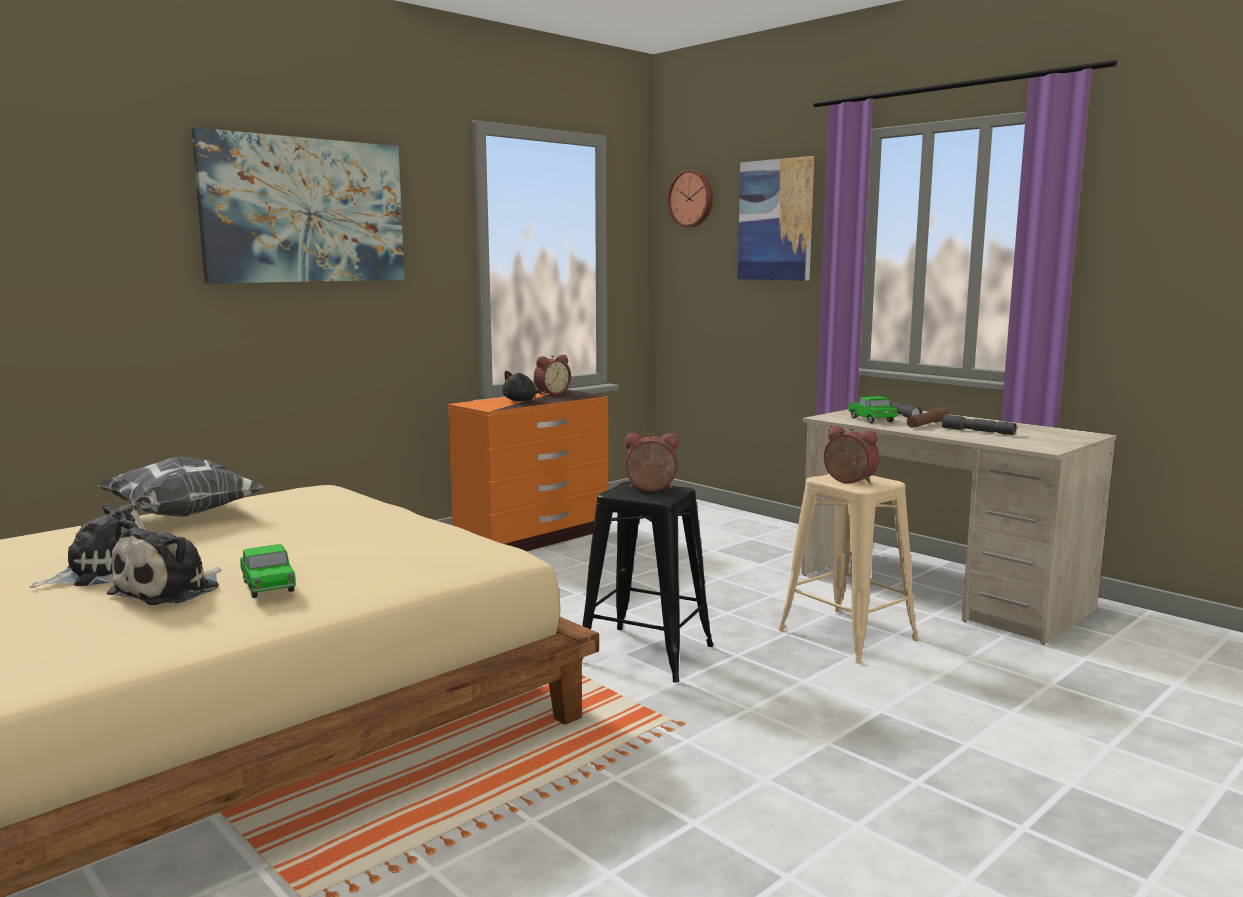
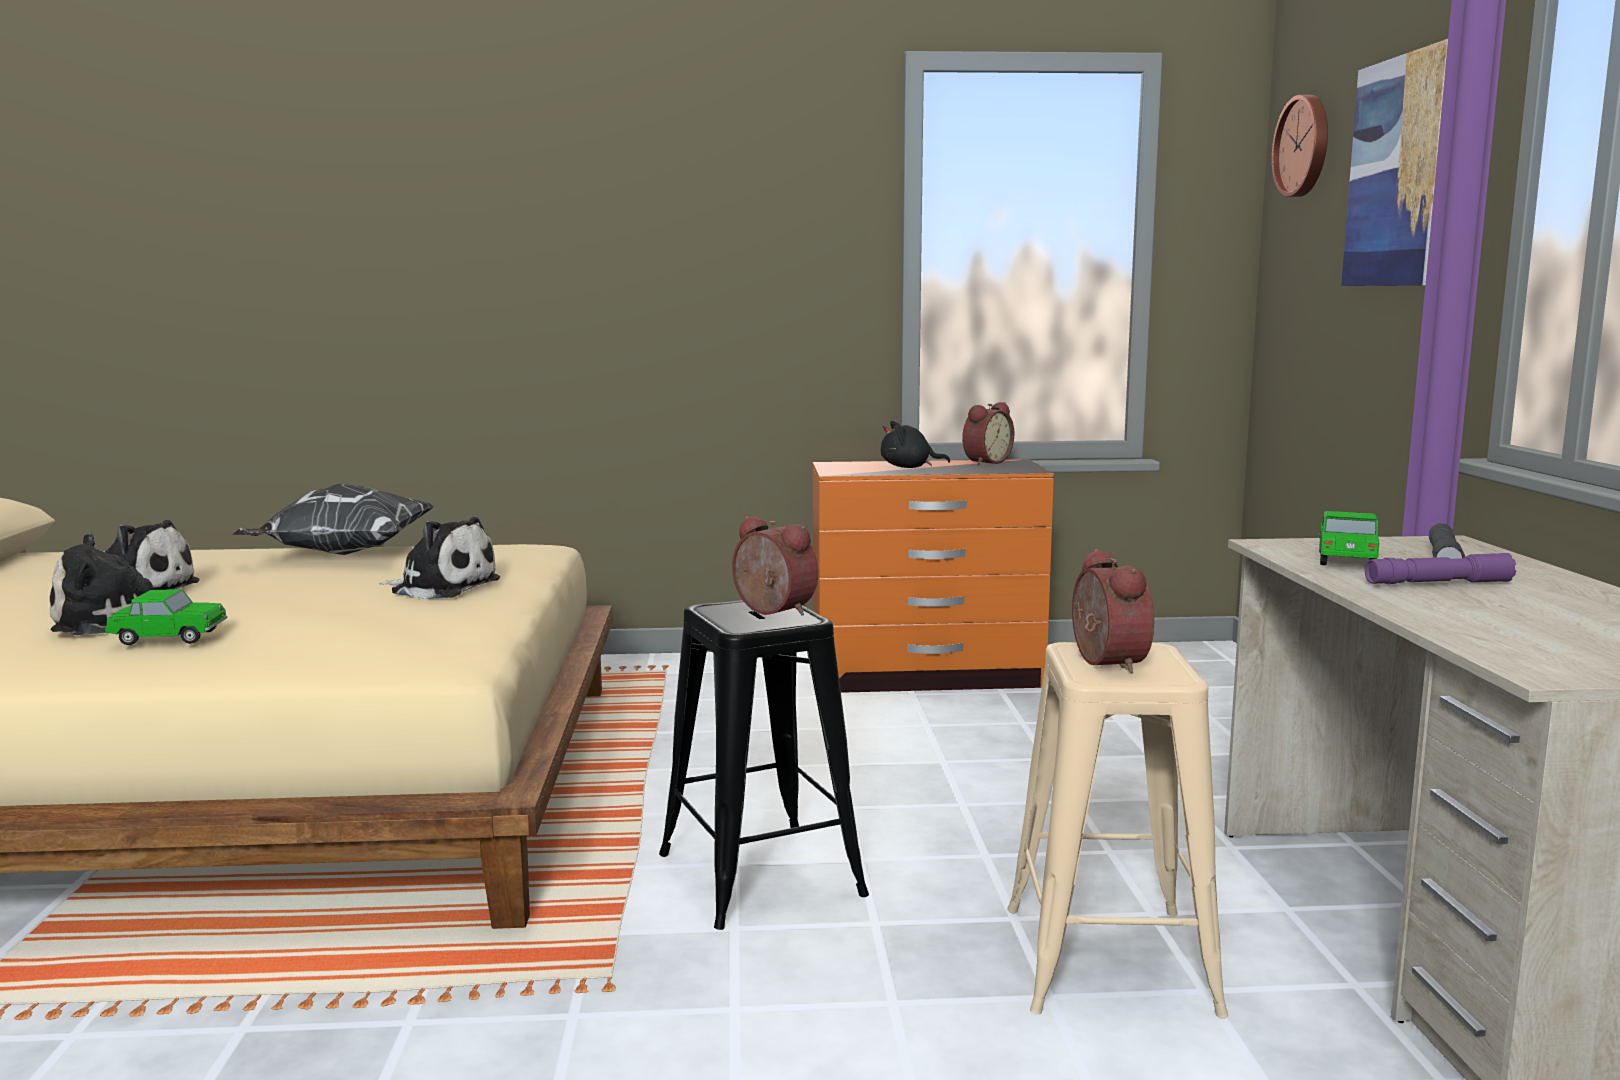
camera: 40 degrees right, 0 degrees up
picture [191,128,405,283] -> none
toy car [240,544,296,598] -> toy car turned 105 degrees counterclockwise [105,589,227,645]
alarm clock [534,354,571,395] -> alarm clock turned 45 degrees counterclockwise [962,402,1014,465]
brown flashlight [907,408,949,428] -> purple flashlight [1365,553,1516,584]
grey flashlight [942,414,1017,435] -> none
none -> plush toy [379,517,500,599]

